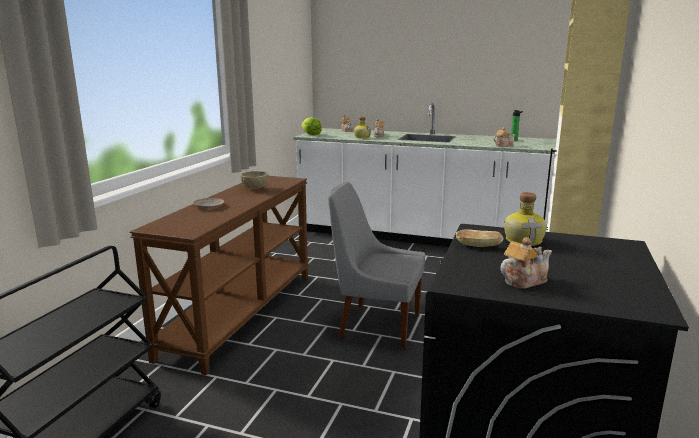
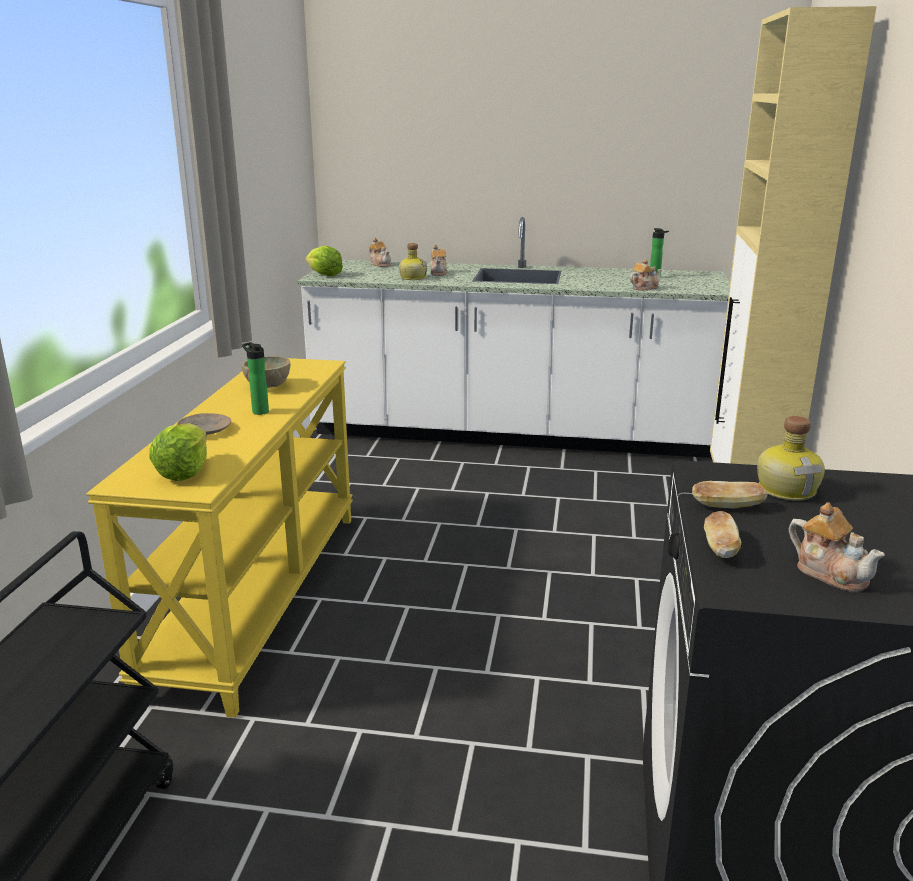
camera: 10 degrees left, 5 degrees up
brown console table [130,176,309,375] -> yellow console table [86,358,353,718]
grey chair [328,182,425,349] -> none
teapot [500,237,552,289] -> teapot turned 90 degrees clockwise [789,502,885,592]
none -> lettuce [149,423,207,481]
none -> bottle [242,342,269,415]
none -> bread [704,511,741,558]

